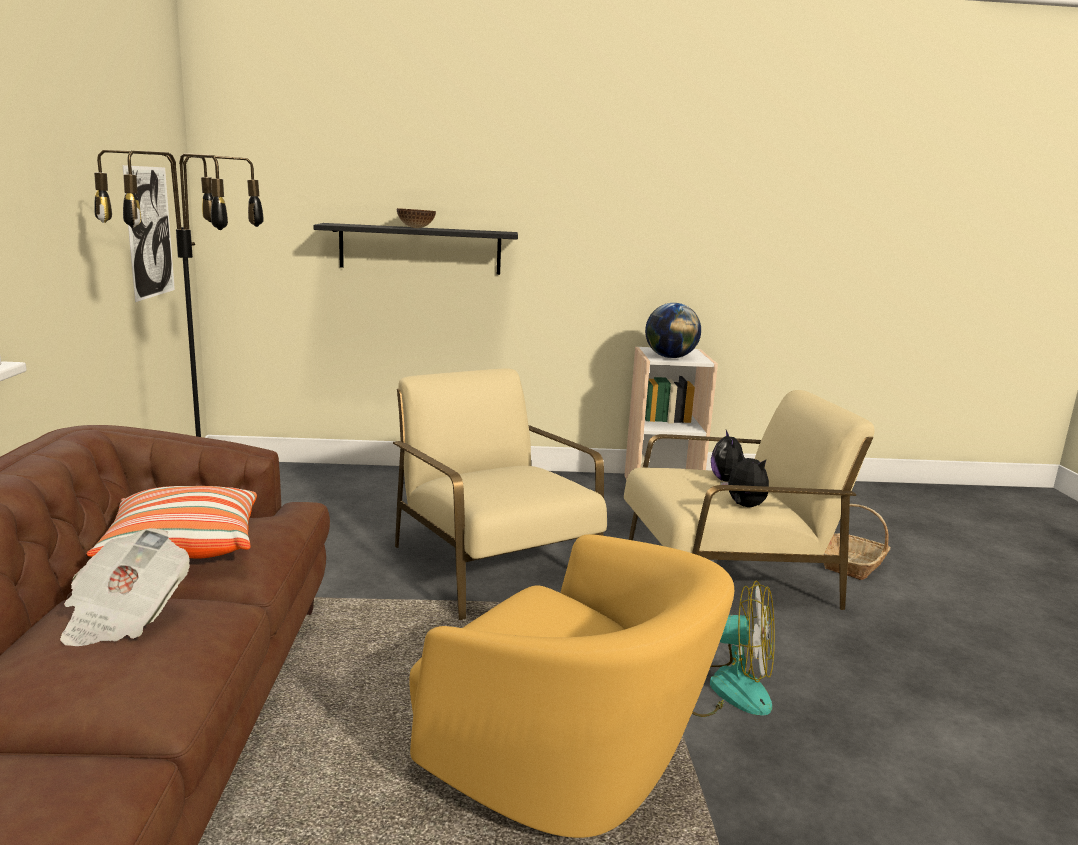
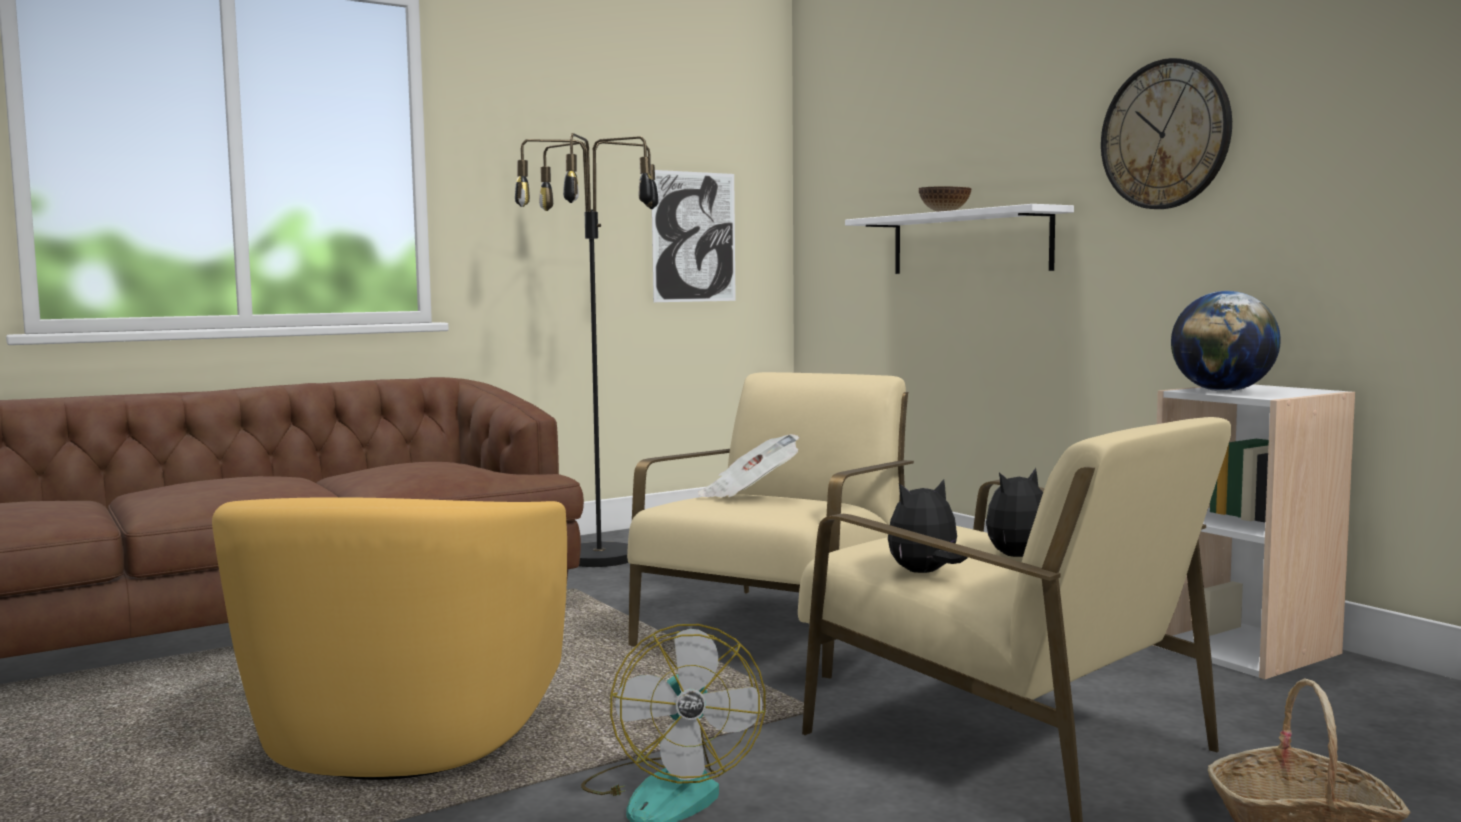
camera: 60 degrees right, 10 degrees down
newspaper [60,528,190,646] -> newspaper moved to [698,434,800,498]
pillow [87,486,257,559] -> none
black shelf [313,223,518,275] -> white shelf [845,204,1074,274]
plush toy [721,451,769,507] -> plush toy turned 135 degrees counterclockwise [888,479,968,573]
none -> wall clock [1101,58,1232,209]

